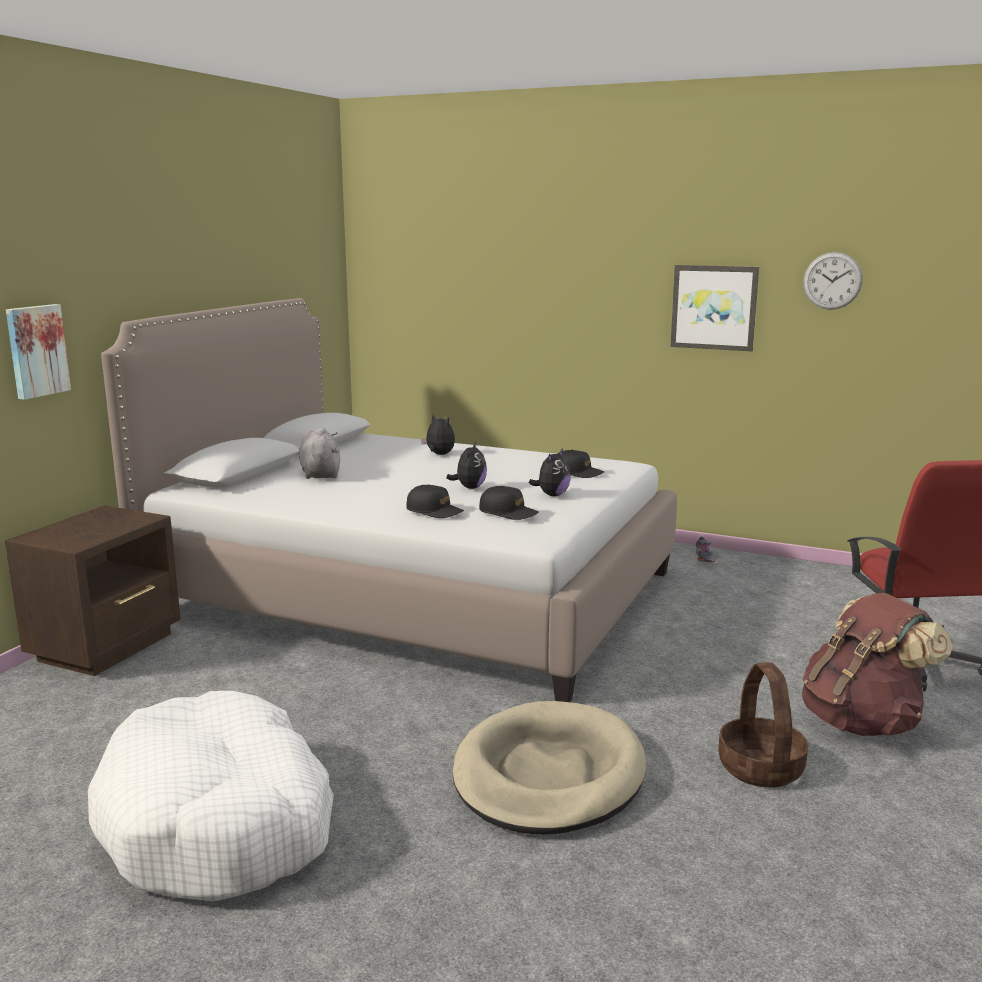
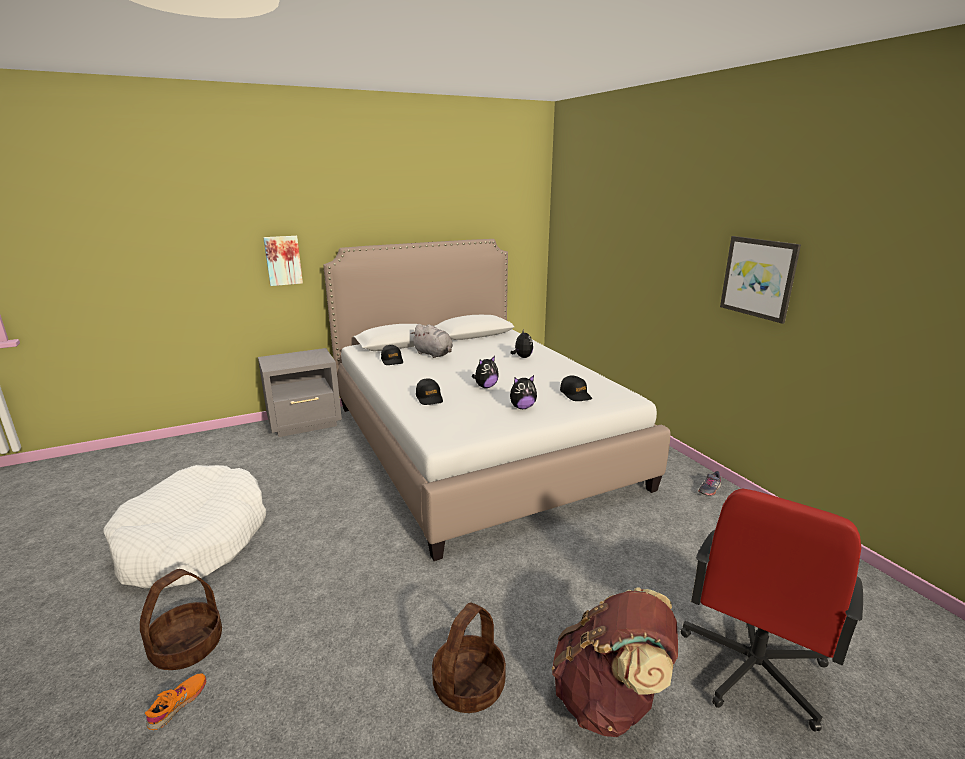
camera: 40 degrees right, 5 degrees up
brown nightstand [5,505,181,676] -> grey nightstand [258,348,342,437]
grey plush toy [299,427,340,479] -> grey plush toy turned 105 degrees clockwise [411,324,453,358]
beige dog bed [453,701,646,835] -> none
black cap [479,486,539,520] -> black cap moved to [381,345,403,365]
wall clock [803,252,863,310] -> none
none -> basket [140,569,222,670]
none -> orange shoe [145,674,206,730]

